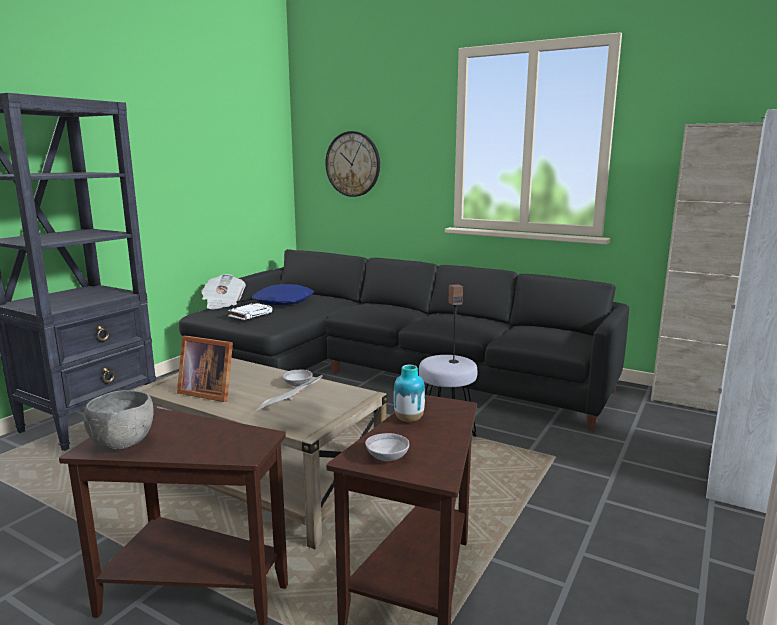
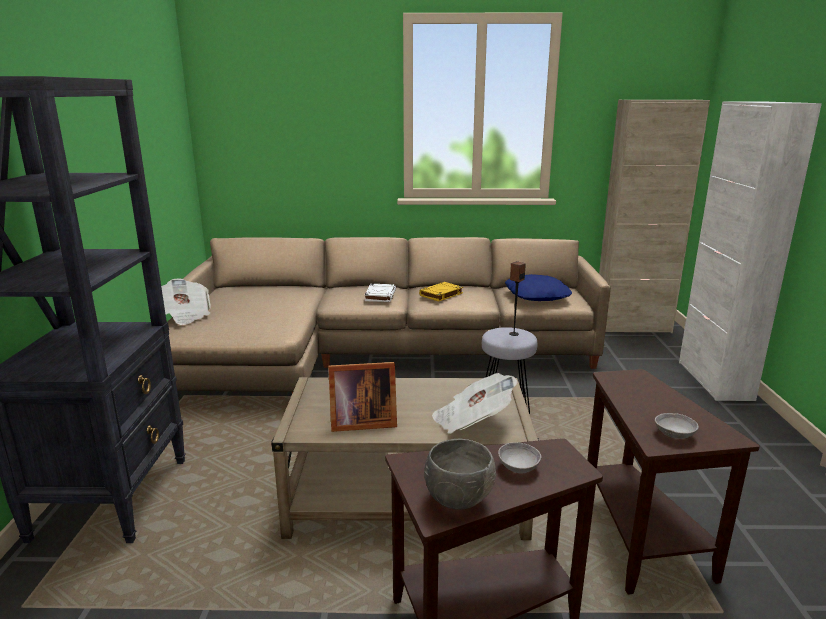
camera: 30 degrees left, 5 degrees up
black sofa [179,249,629,431] -> beige sofa [168,237,611,393]
white book [228,303,273,320] -> white book moved to [365,284,396,302]
blue pillow [252,284,314,305] -> blue pillow moved to [505,274,572,301]
grey bowl [283,370,313,386] -> grey bowl moved to [498,442,542,473]
wall clock [325,131,380,197] -> none
vase [394,365,425,422] -> none
none -> yellow book [419,282,463,302]

